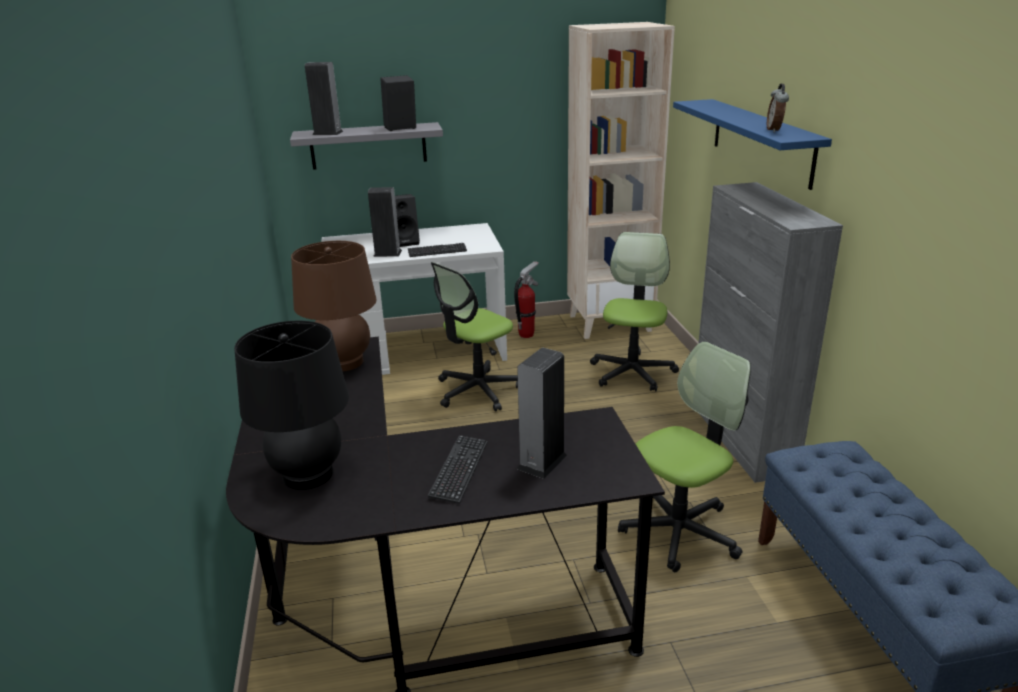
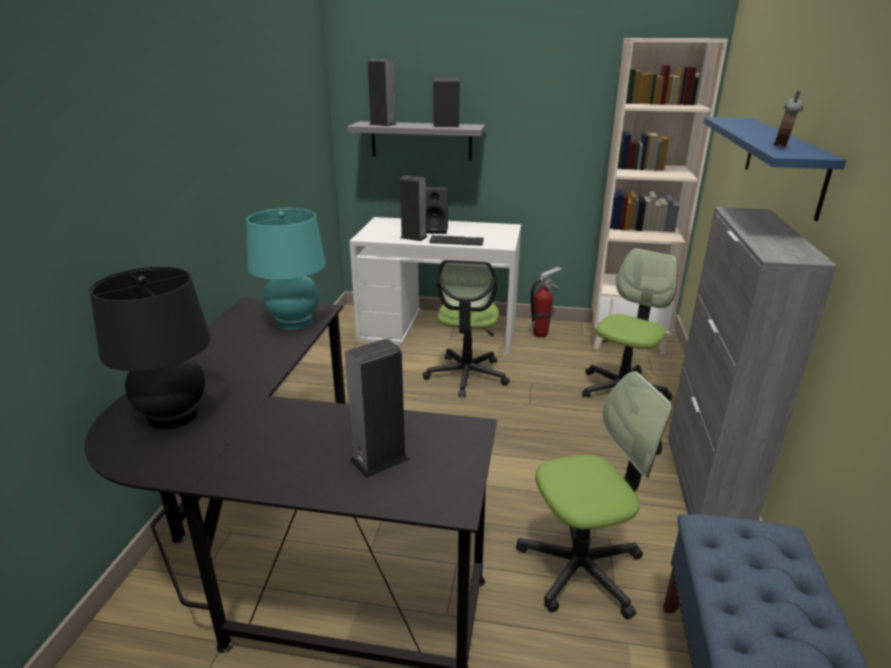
camera: 20 degrees right, 0 degrees up
brown table lamp [291,241,376,371] -> turquoise table lamp [246,208,326,330]
keyboard [428,435,488,504] -> none
office chair [431,262,518,411] -> office chair turned 60 degrees counterclockwise [422,260,510,397]

